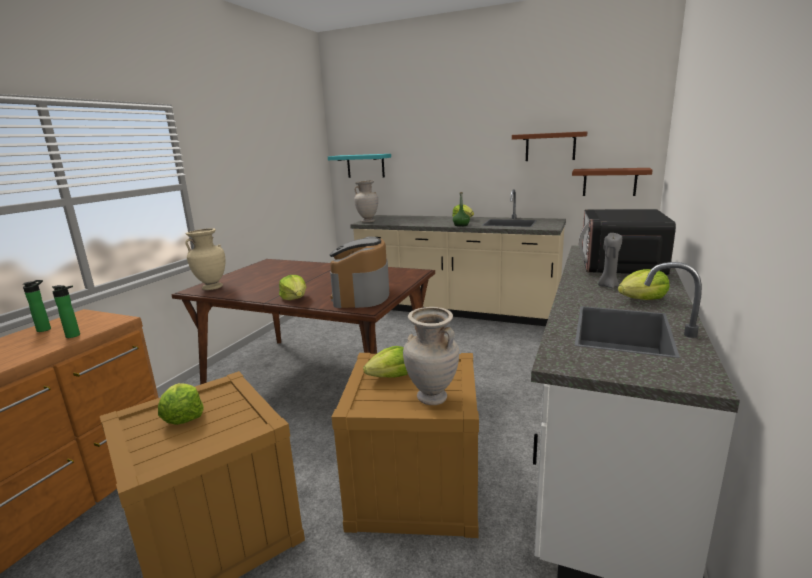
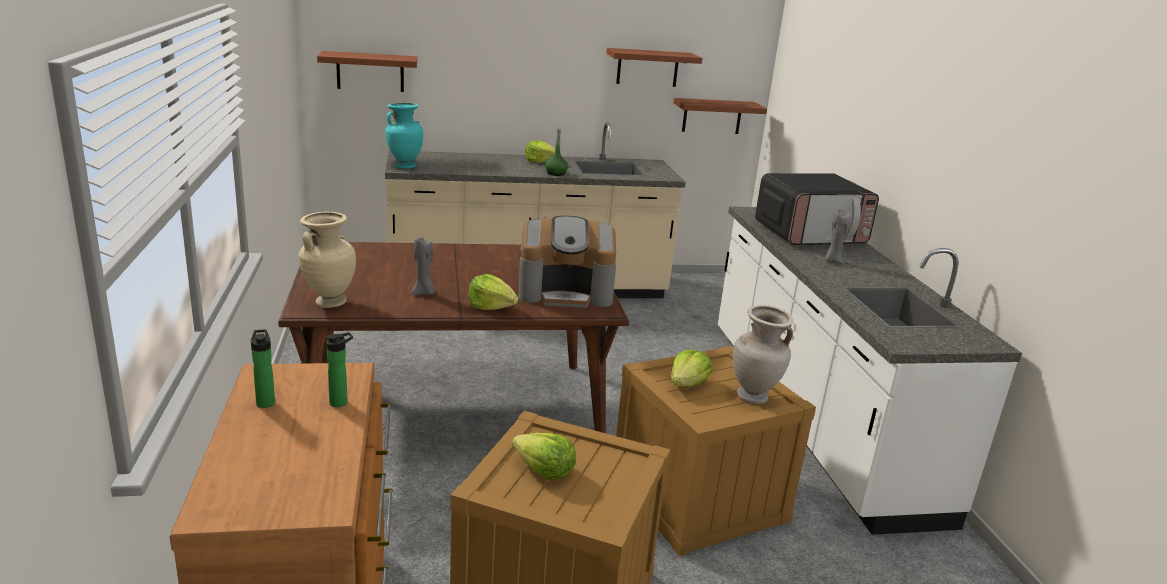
camera: 35 degrees left, 5 degrees up
turquoise shelf [328,154,391,178] -> brown shelf [317,51,417,92]
coffee machine [329,237,389,308] -> coffee machine turned 60 degrees counterclockwise [518,216,616,308]
beige vase [354,180,378,222] -> turquoise vase [385,102,423,169]
microwave [578,209,676,275] -> microwave turned 90 degrees counterclockwise [755,173,879,245]
lettuce [618,269,669,300] -> none
none -> grey candle [412,238,435,295]

